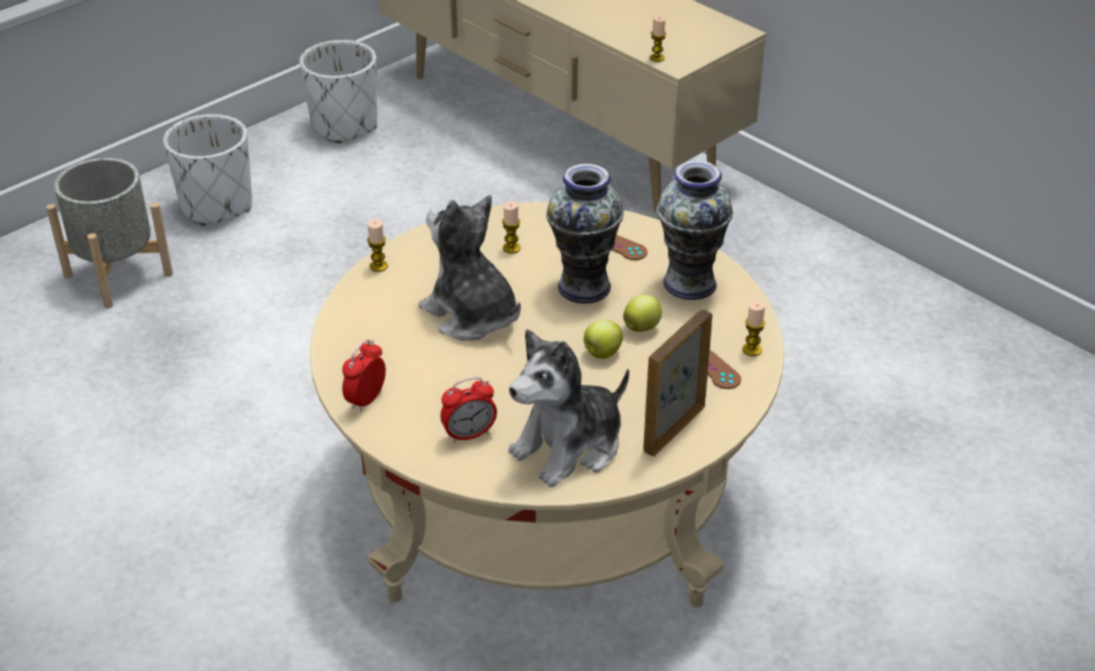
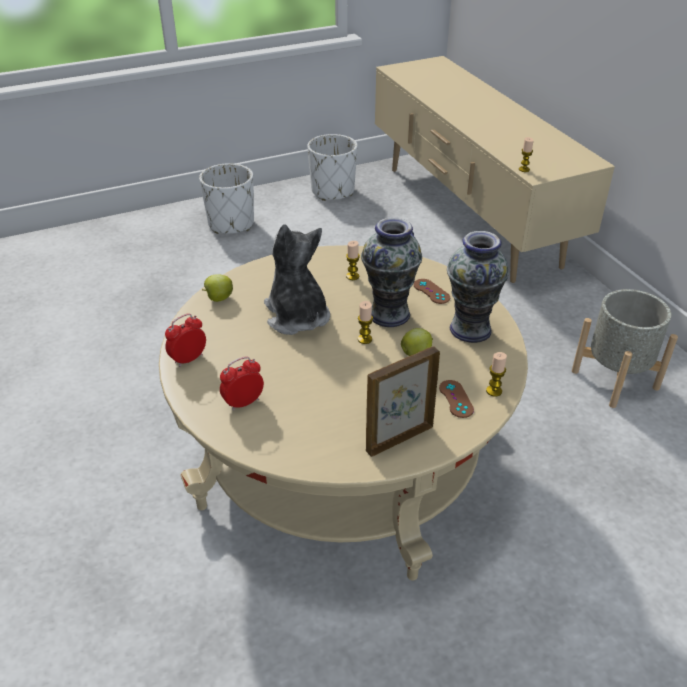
camera: 20 degrees right, 0 degrees up
grey planter [46,158,173,309] -> grey planter moved to [572,289,678,408]
candle [367,218,388,272] -> candle moved to [358,301,373,344]
alarm clock [441,377,497,443] -> alarm clock turned 150 degrees clockwise [220,356,264,411]
plush toy [508,329,629,487] -> none
apple [584,320,623,359] -> apple moved to [202,274,233,302]

